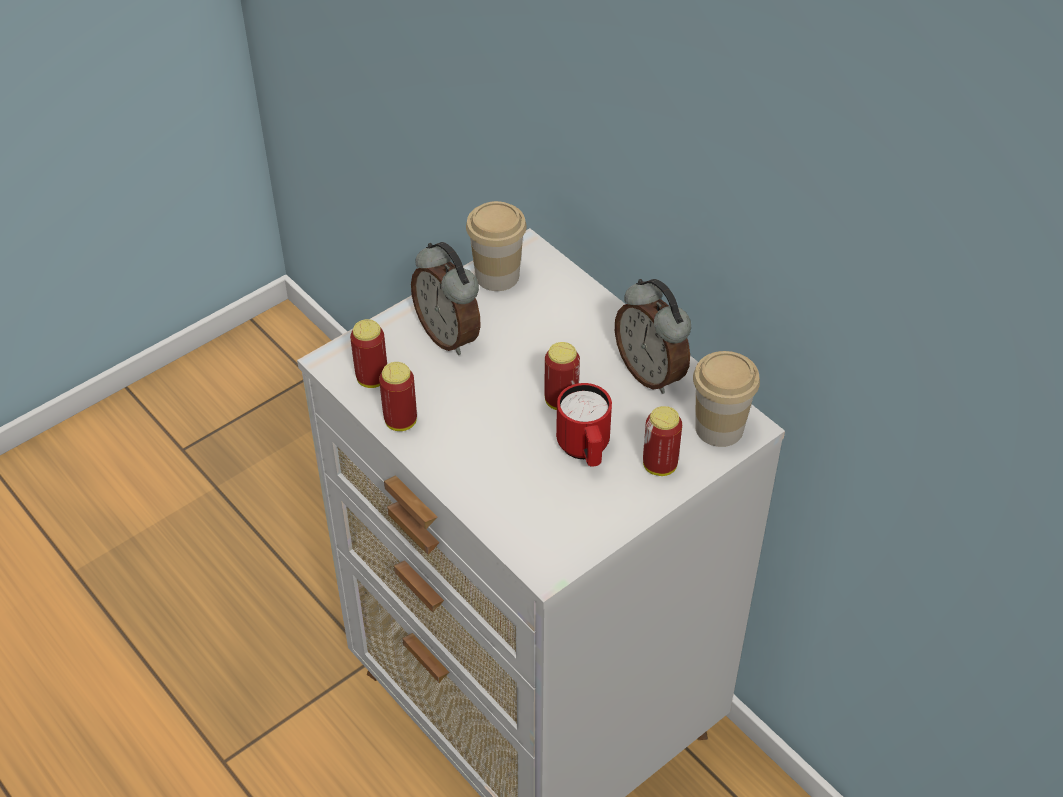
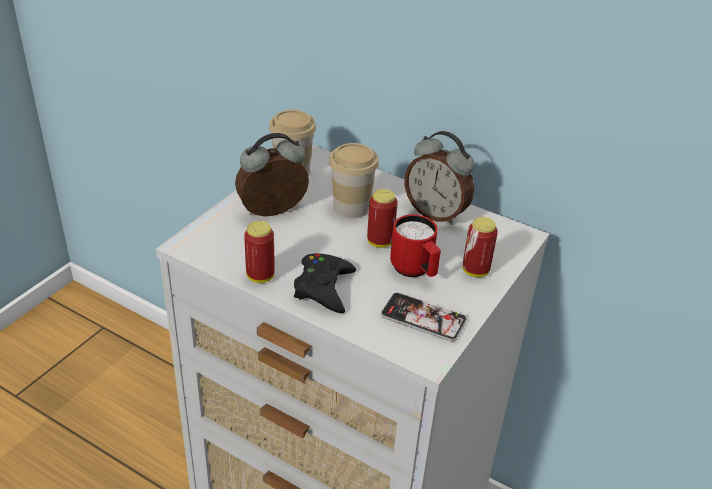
camera: 20 degrees left, 10 degrees down
can [350,319,387,388] -> none
alarm clock [411,242,481,355] -> alarm clock turned 120 degrees clockwise [235,133,309,216]
cup [693,351,760,447] -> cup moved to [329,143,379,218]
none -> black game controller [294,253,356,313]
none -> phone [381,293,467,342]

